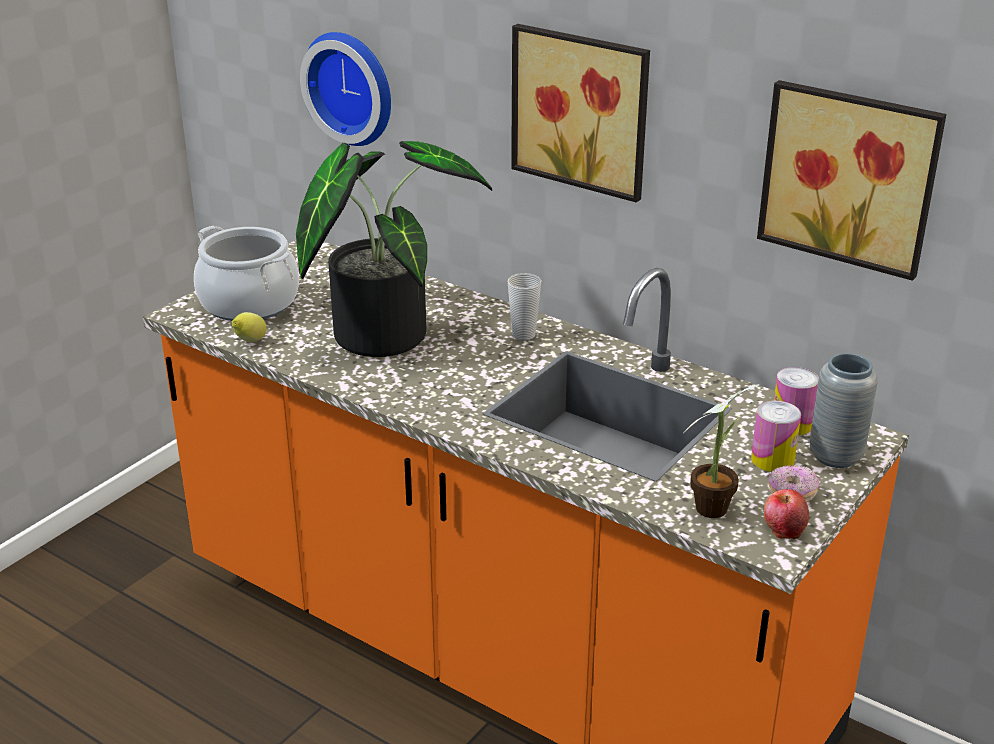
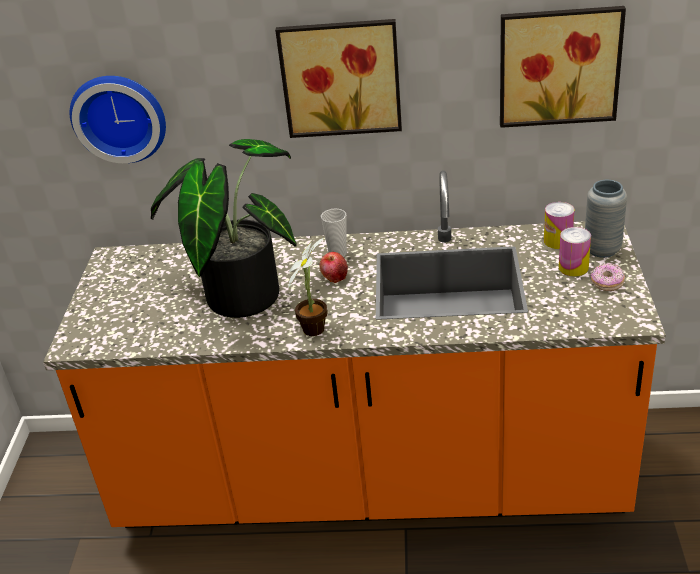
camera: 30 degrees left, 5 degrees up
cooking pot [194,226,299,321] -> none
lemon [232,312,267,342] -> none
potted plant [684,384,760,518] -> potted plant moved to [288,238,328,336]
apple [764,489,809,539] -> apple moved to [320,252,348,283]

